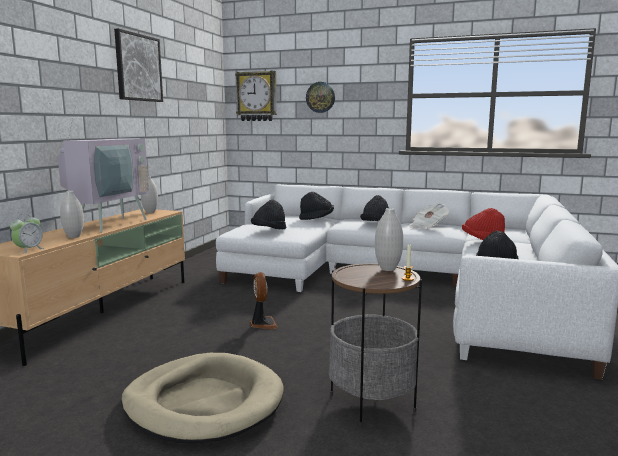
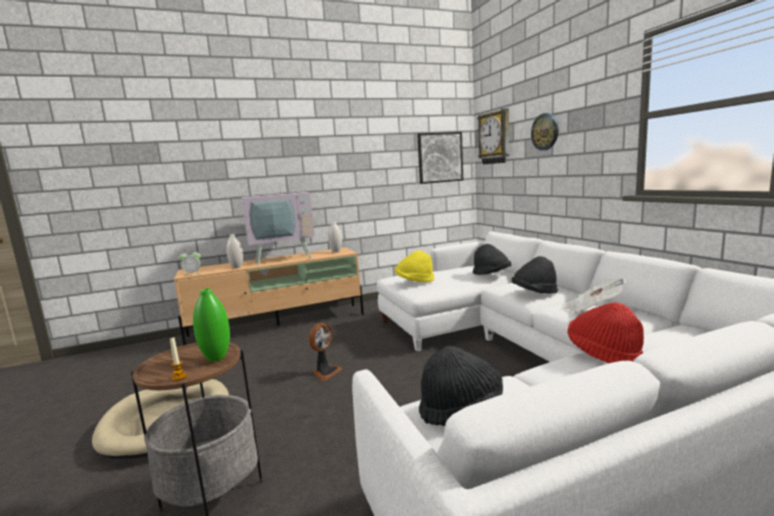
camera: 50 degrees right, 0 degrees up
picture [114,28,163,102] -> picture moved to [417,132,463,184]
black hat [251,200,286,229] -> yellow hat [395,250,434,282]
white vase [375,208,403,271] -> green vase [193,288,230,361]

